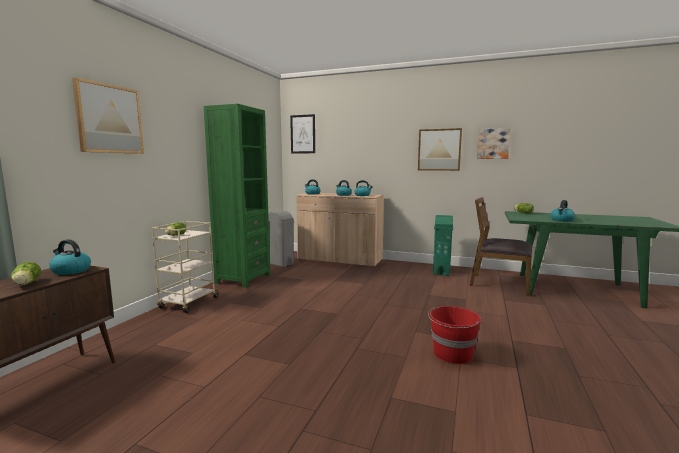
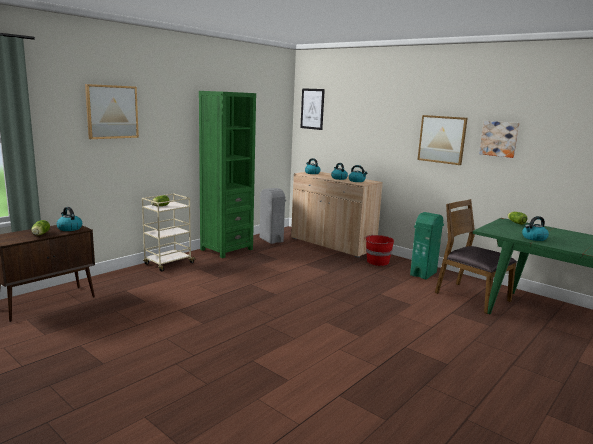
camera: 20 degrees right, 5 degrees up
red bucket [428,306,481,364] -> red bucket moved to [364,234,394,266]

